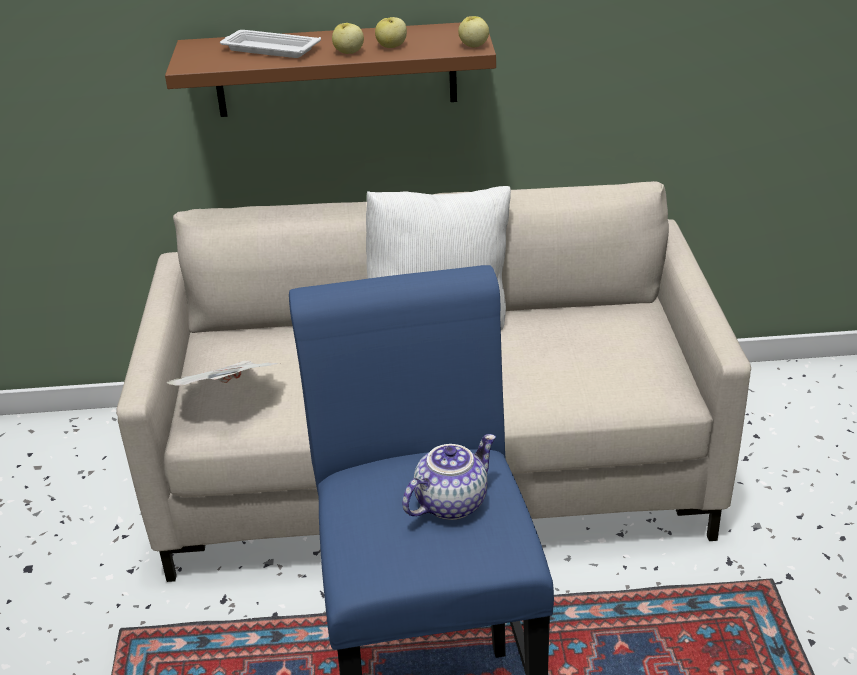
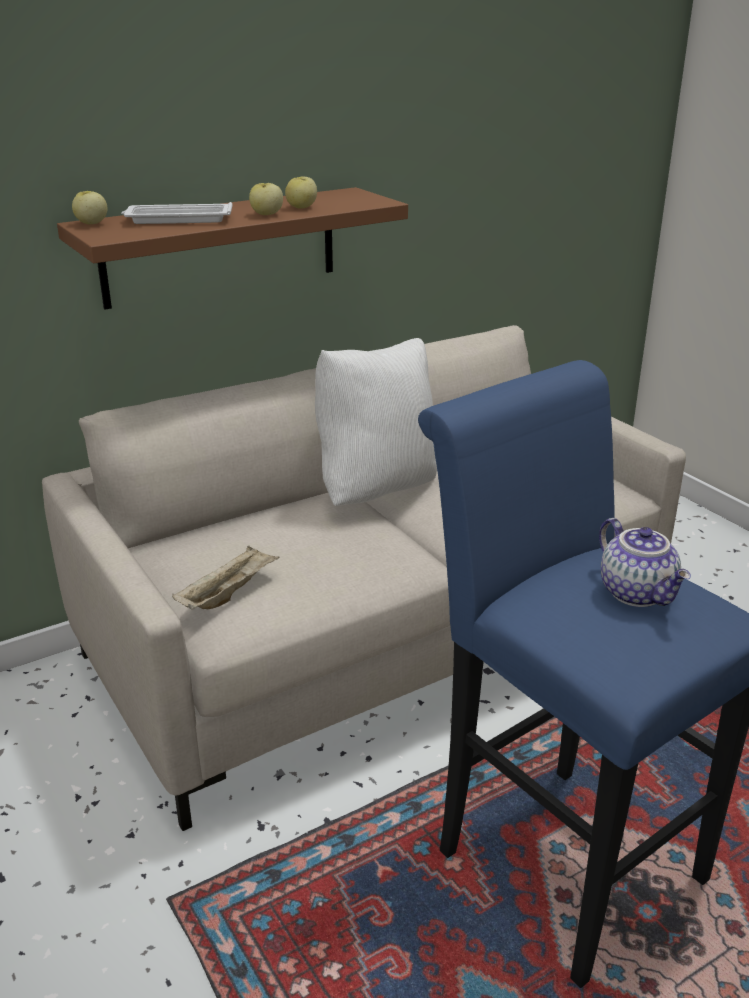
camera: 30 degrees left, 5 degrees down
newspaper [167,360,278,386] -> beige tray [172,546,279,610]
teapot [402,434,496,520] -> teapot turned 135 degrees clockwise [599,518,691,607]
apple [458,16,489,48] -> apple moved to [72,191,108,224]

